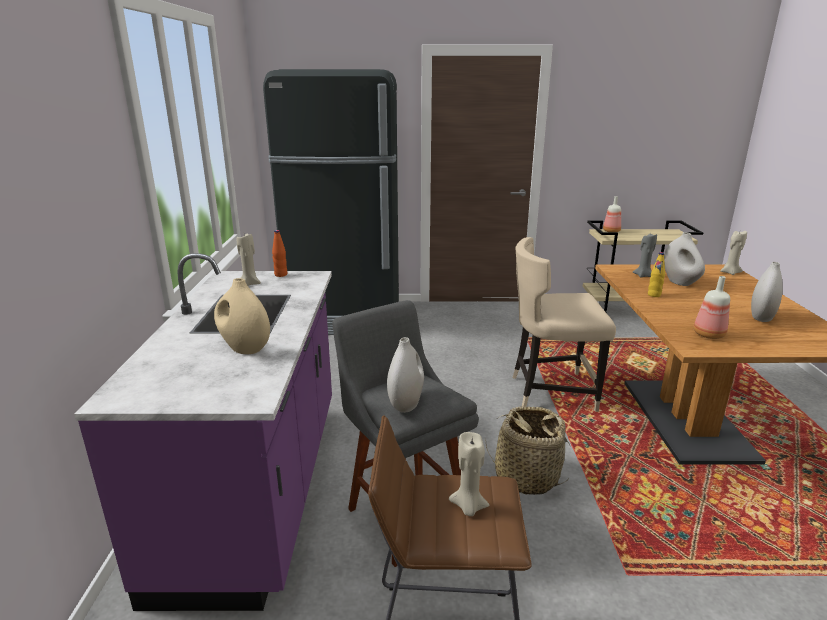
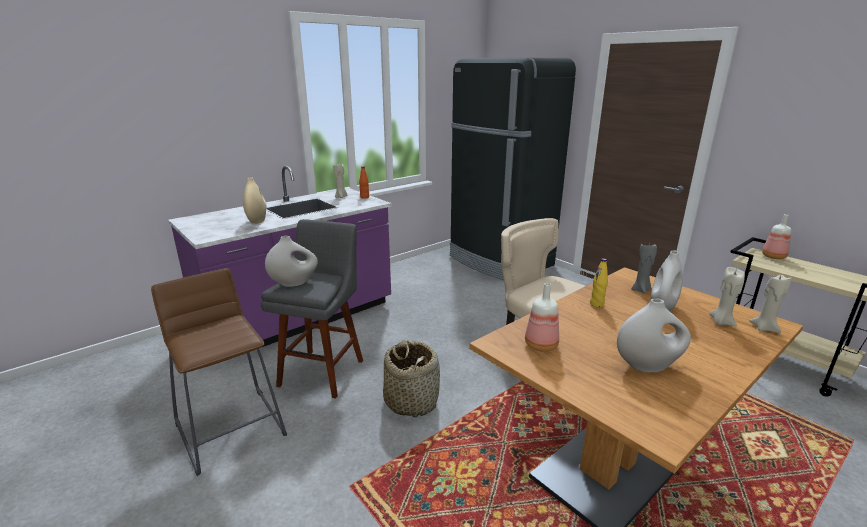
camera: 50 degrees right, 0 degrees up
beige candle [449,432,489,516] -> beige candle moved to [709,267,745,326]

